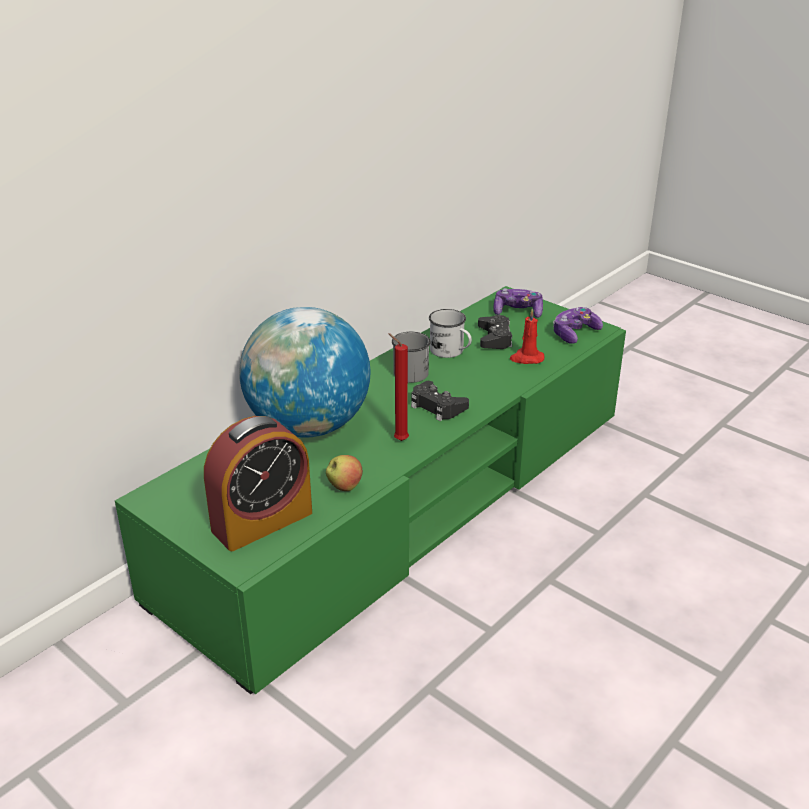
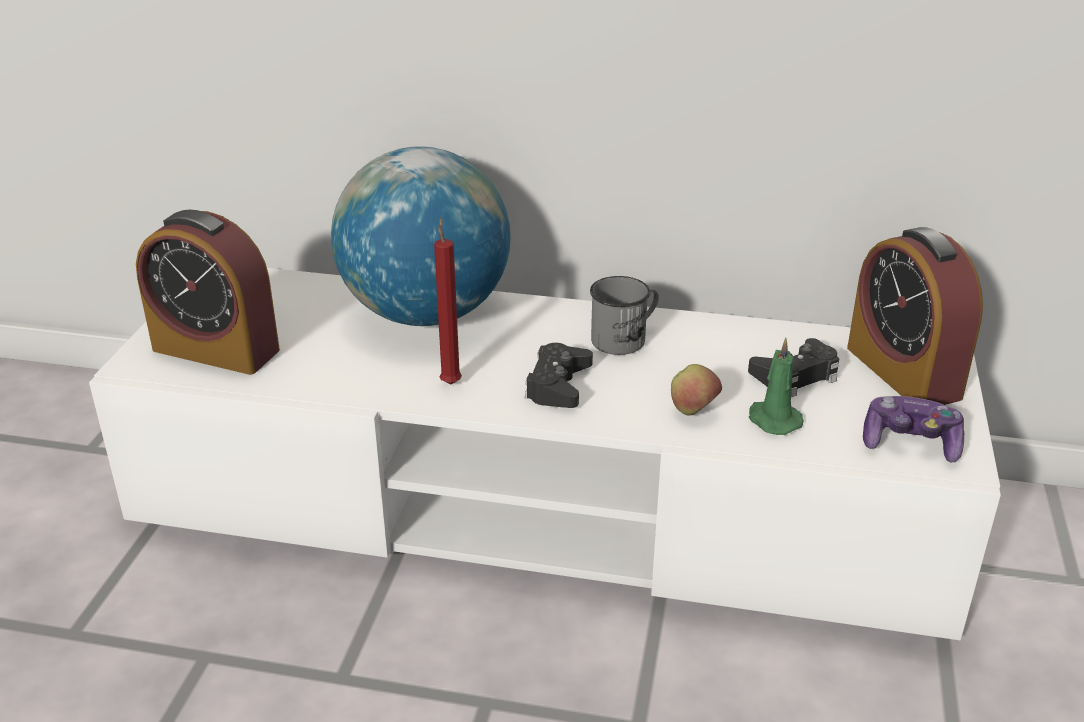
camera: 60 degrees right, 0 degrees up
green tv stand [115,286,626,694] -> white tv stand [89,268,1001,640]
apple [326,455,363,491] -> apple moved to [671,364,722,415]
white mug [429,309,472,358] -> none
game controller [493,288,543,318] -> alarm clock [847,227,983,405]
red candle [510,309,544,364] -> green candle [749,338,804,435]

